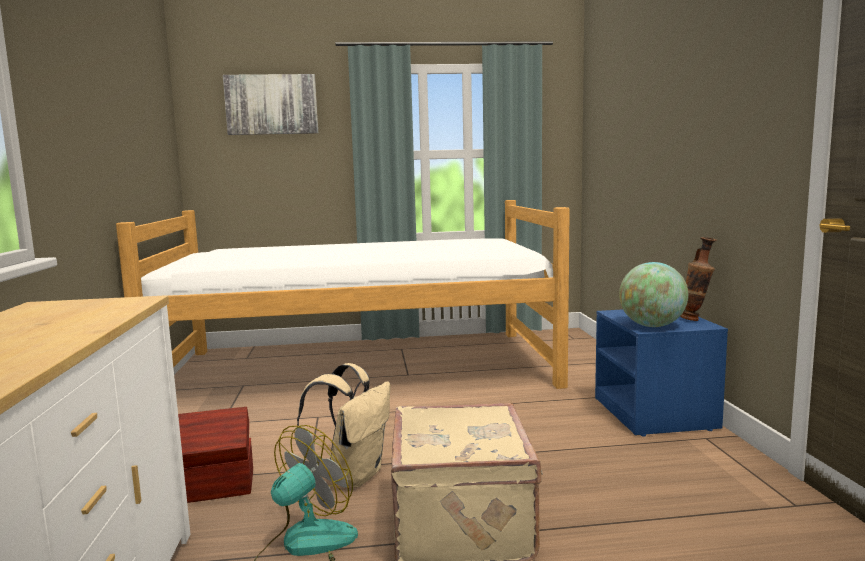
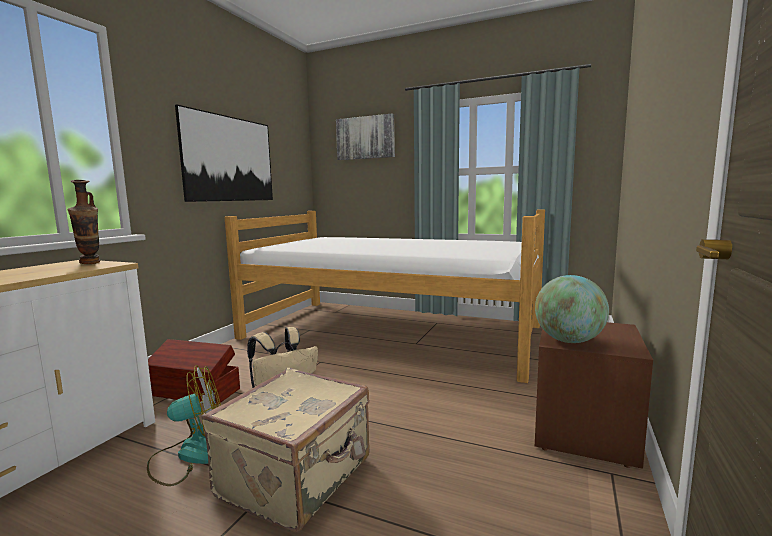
camera: 30 degrees right, 0 degrees up
blue nightstand [595,309,728,437] -> brown nightstand [535,322,653,469]
vase [680,237,717,321] -> vase moved to [68,180,100,264]
none -> picture [175,104,273,202]

